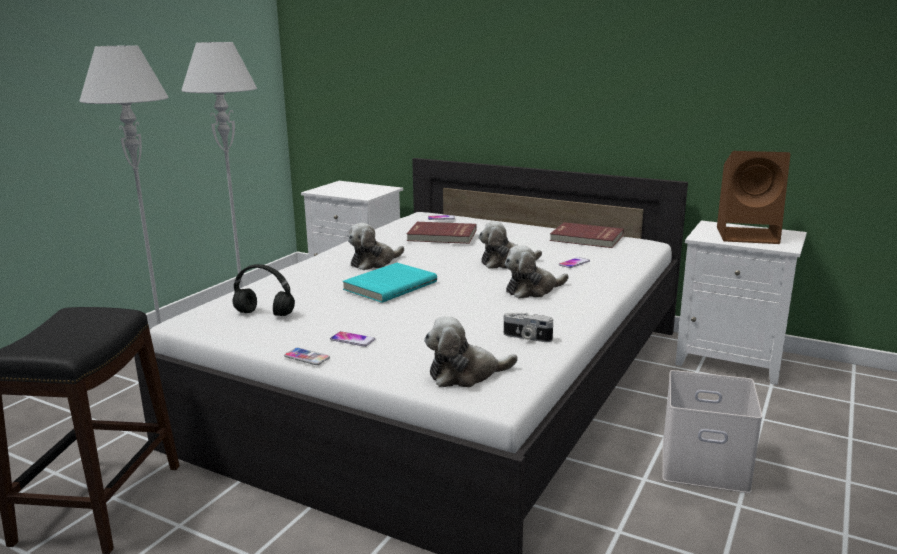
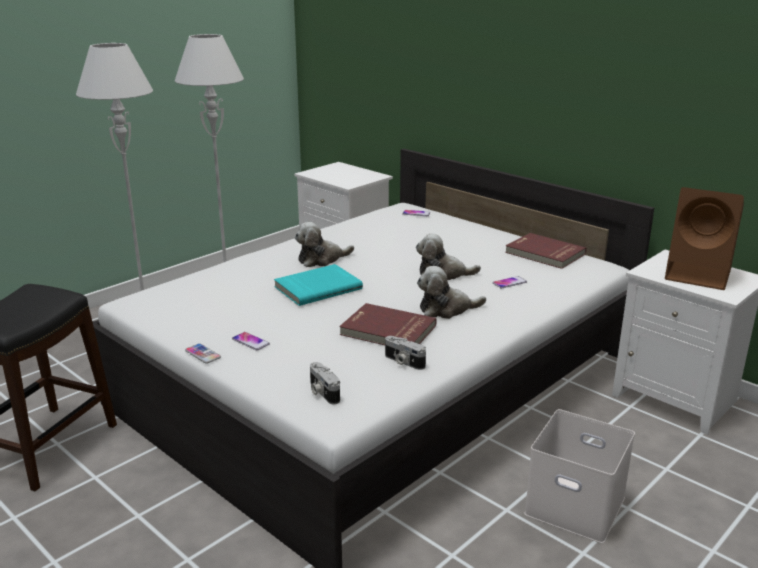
camera: 15 degrees right, 5 degrees up
black headphones [233,264,295,316] -> none
red book [407,222,477,244] -> red book moved to [339,303,437,345]
plush toy [424,316,518,387] -> camera [310,362,340,404]

